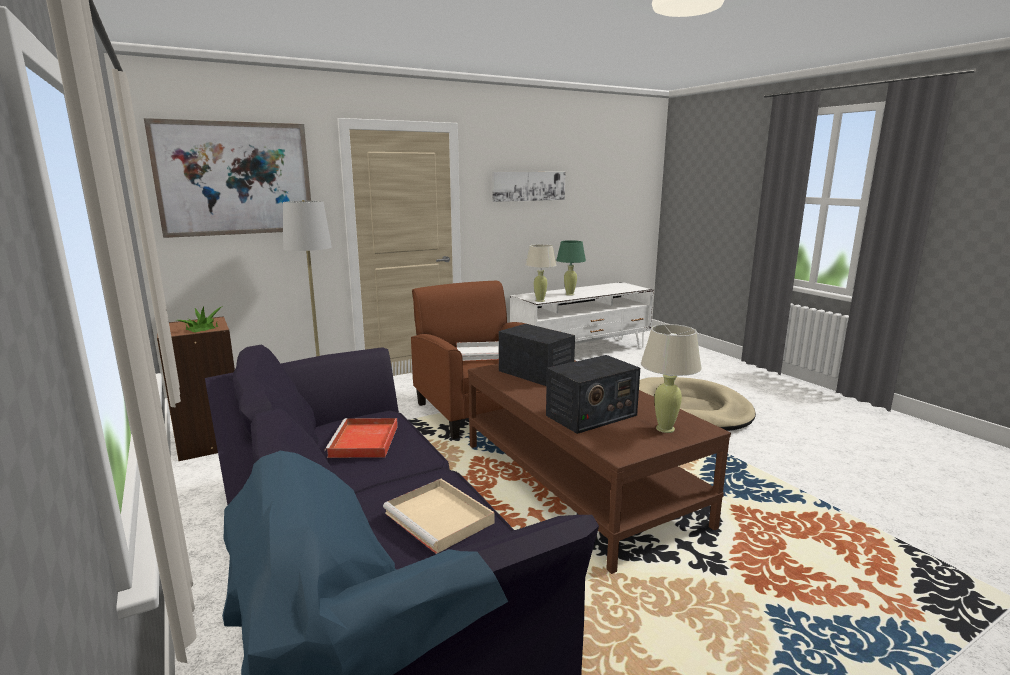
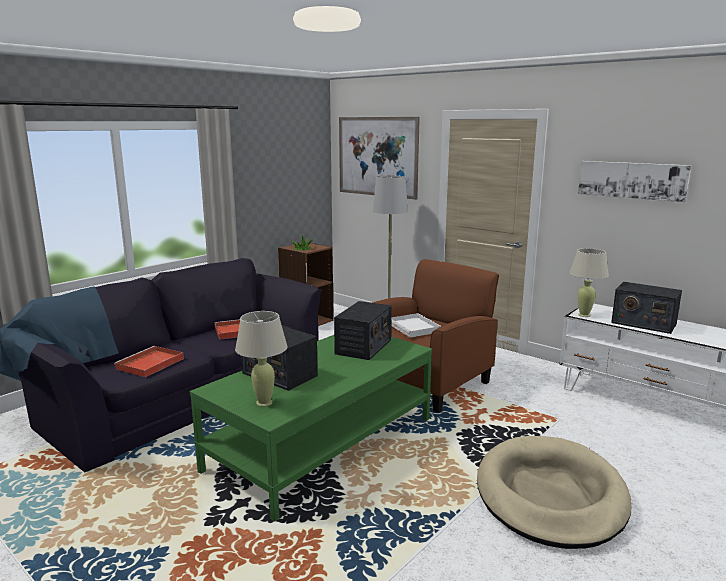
camera: 70 degrees right, 0 degrees up
beige tray [383,479,494,554] -> red tray [114,346,184,377]
brown coffee table [468,360,731,574] -> green coffee table [190,335,432,521]
green table lamp [556,240,586,296] -> radio [611,282,682,334]

